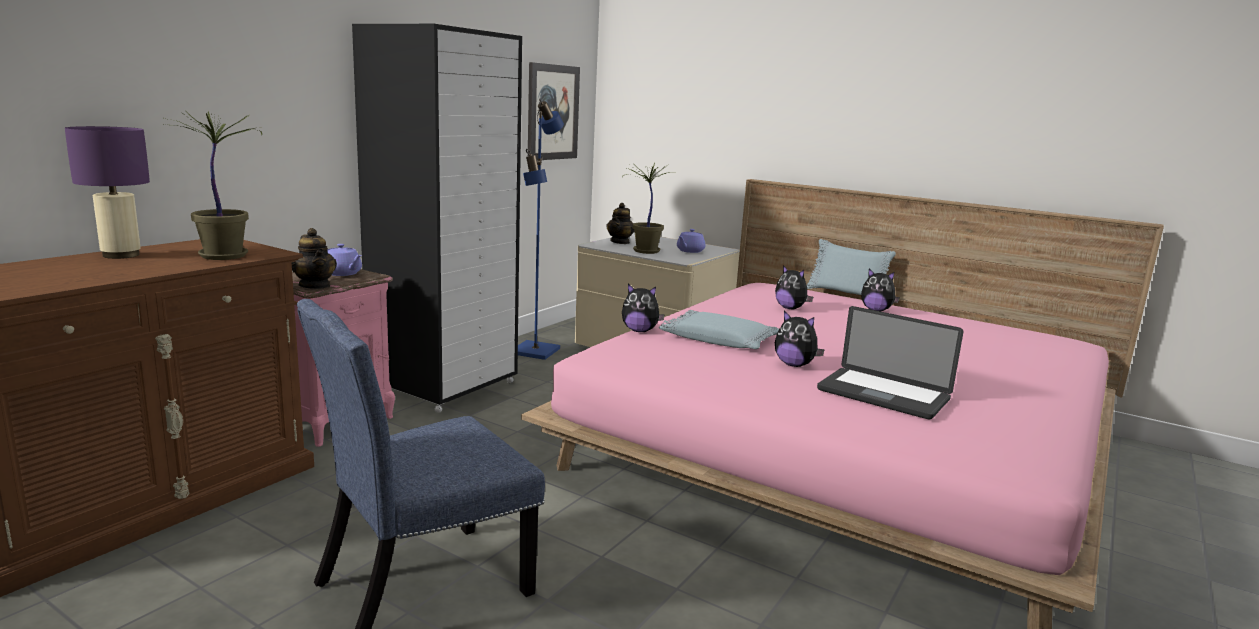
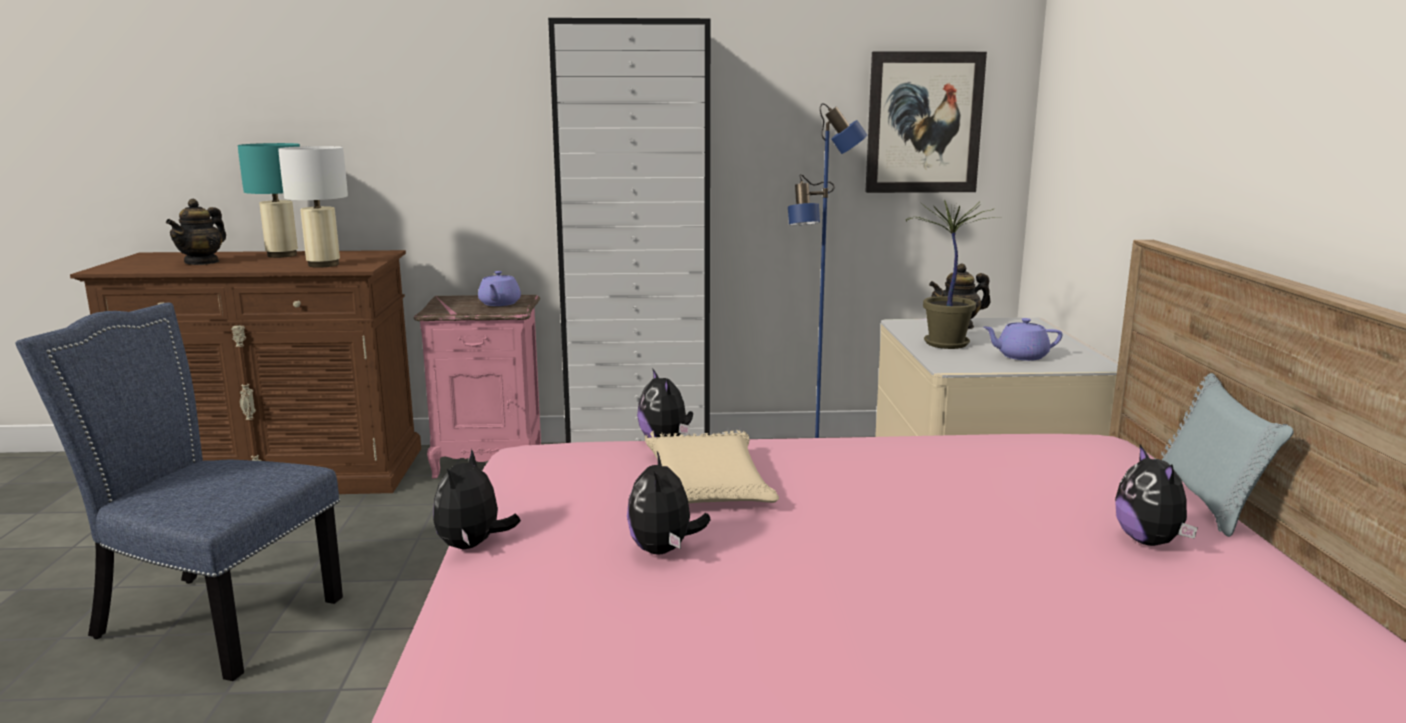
camera: 55 degrees right, 0 degrees up
purple table lamp [65,126,150,259] -> turquoise table lamp [238,143,300,258]
potted plant [162,110,262,260] -> white table lamp [278,146,348,268]
teapot [291,228,337,289] -> teapot moved to [166,199,226,265]
blue pillow [659,310,779,349] -> beige pillow [645,430,779,503]
plush toy [775,265,813,309] -> plush toy moved to [433,449,521,549]
laptop [817,306,963,419] -> none

